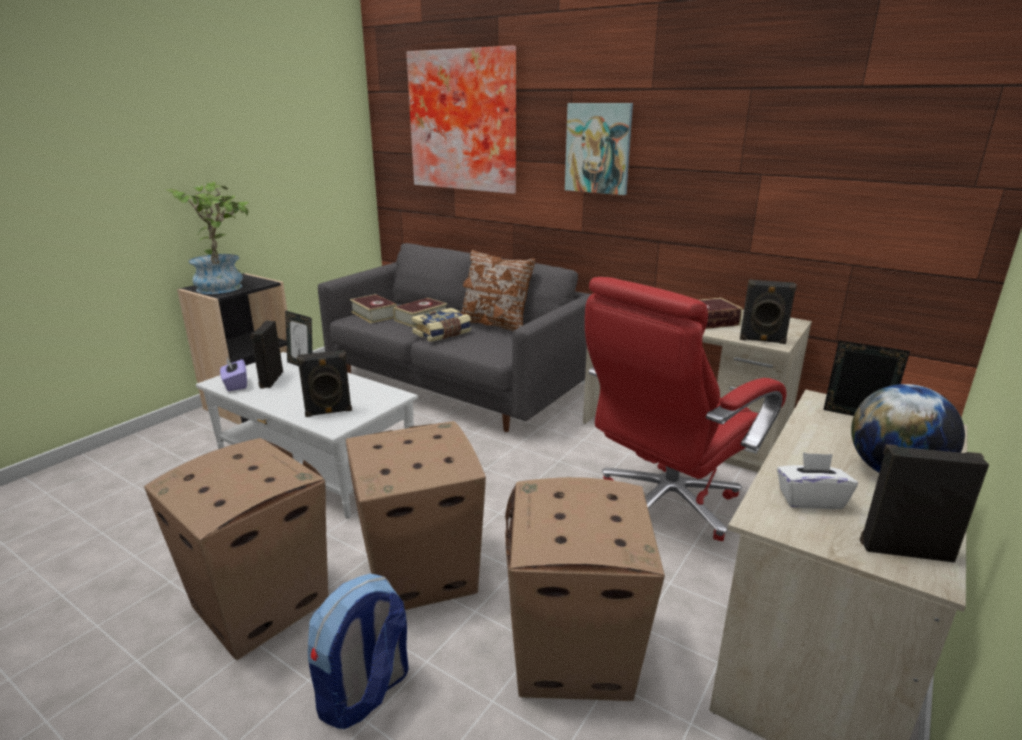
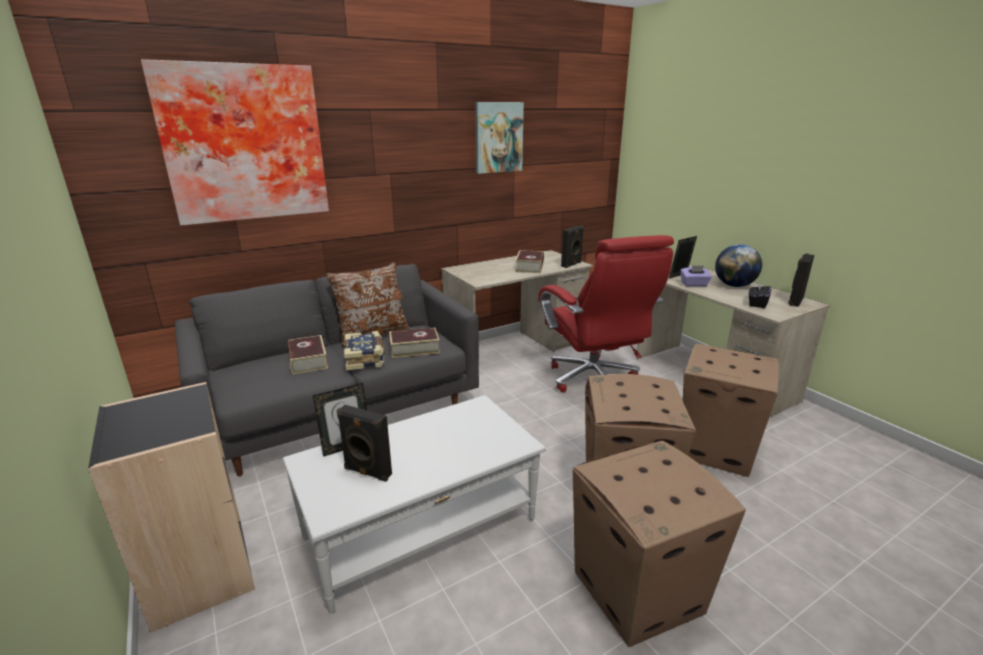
camera: 65 degrees left, 0 degrees up
potted plant [166,181,249,294] -> none
purple tissue box [220,357,247,391] -> purple tissue box moved to [680,265,712,286]
black speaker [297,350,352,417] -> none
backpack [308,574,409,730] -> none
book [350,294,397,323] -> book moved to [389,327,440,358]
picture [565,103,633,195] -> picture moved to [475,102,524,174]
white tissue box [777,452,858,509] -> black tissue box [749,280,772,308]

